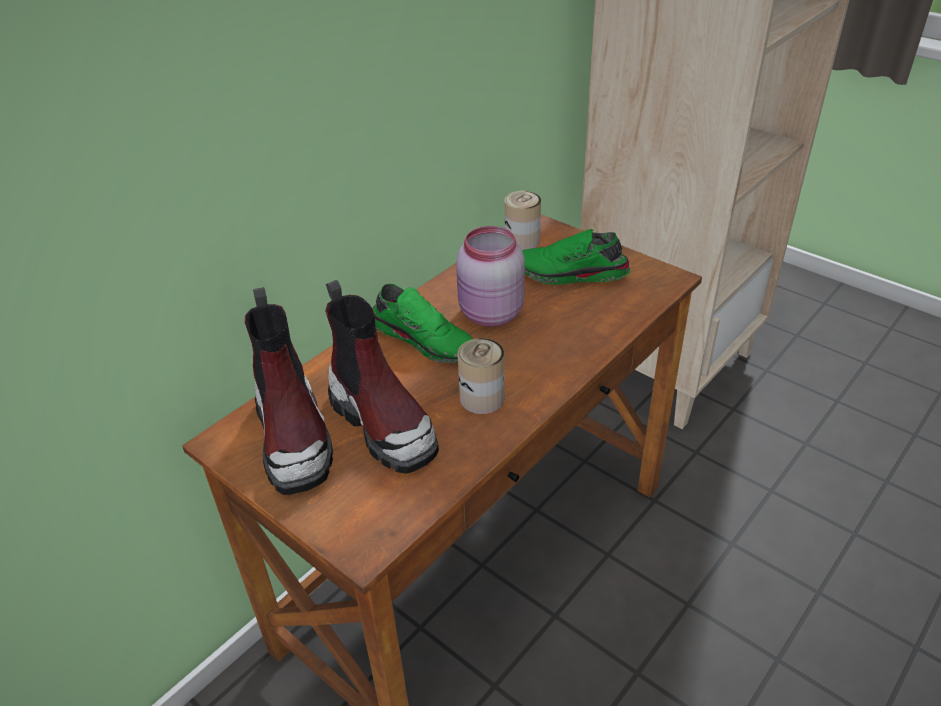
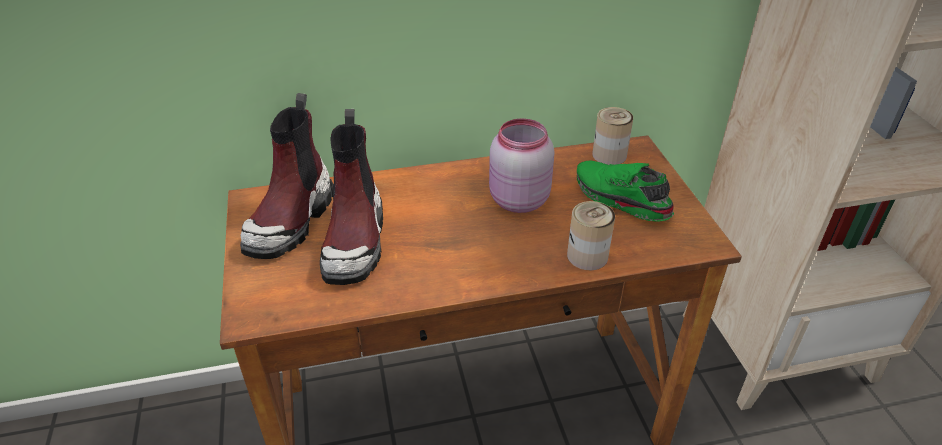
camera: 35 degrees right, 0 degrees up
green shoe [373,284,473,363] -> none
can [457,338,504,414] -> can moved to [567,201,615,270]

